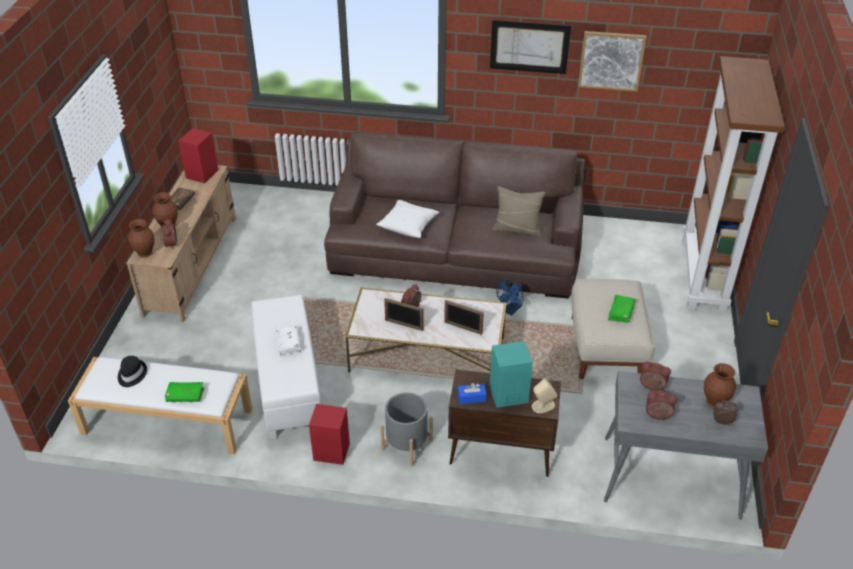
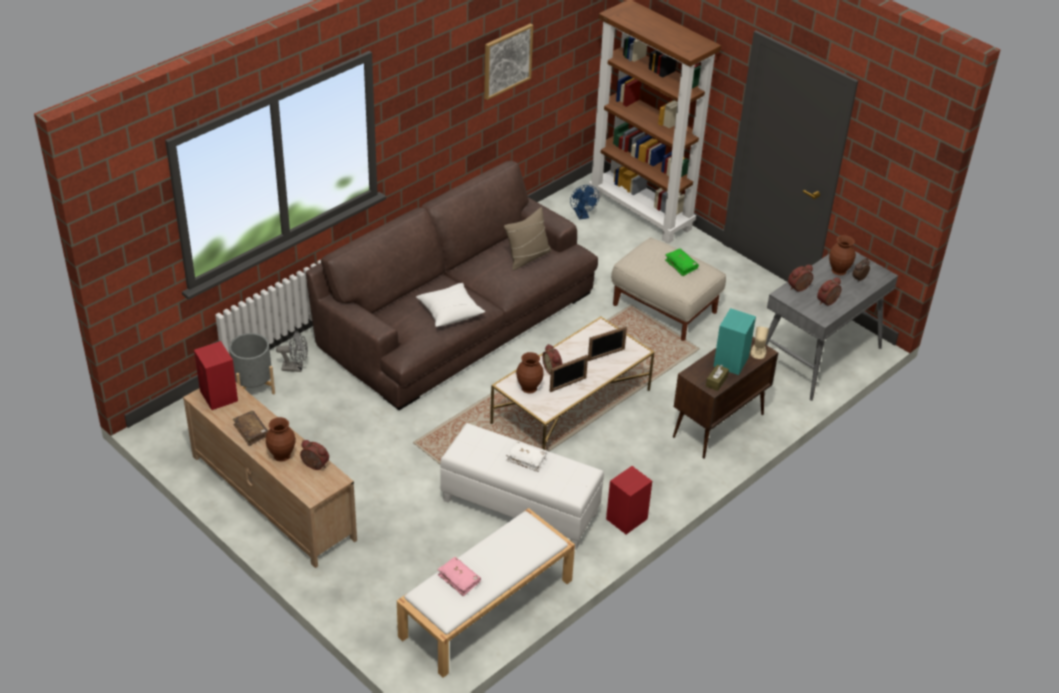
camera: 55 degrees left, 0 degrees up
black hat [118,356,147,387] -> pink book [438,557,481,596]
brown vase [128,219,155,258] -> brown vase moved to [516,352,544,394]
green book [165,382,205,402] -> none
grey planter [380,392,433,466] -> grey planter moved to [229,333,275,394]
blue tissue box [458,383,487,404] -> brown tissue box [706,365,729,391]
picture [490,20,571,74] -> none
blue fan [496,279,524,316] -> blue fan moved to [570,185,599,219]
none -> grey fan [276,331,308,372]

